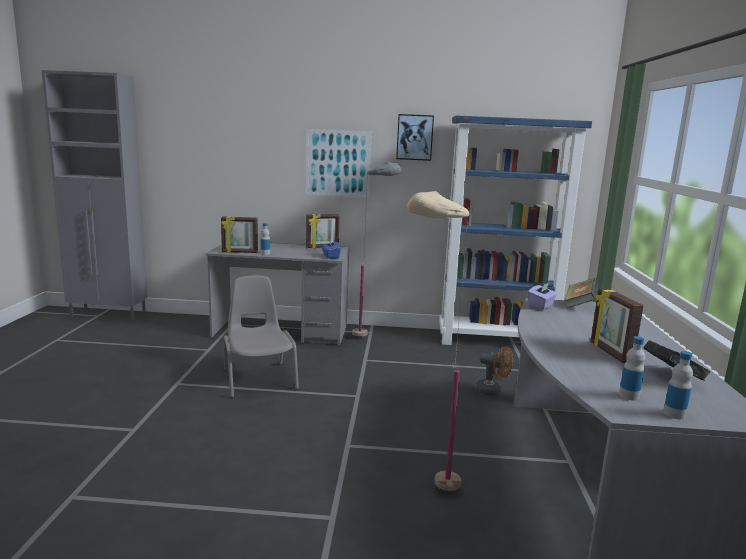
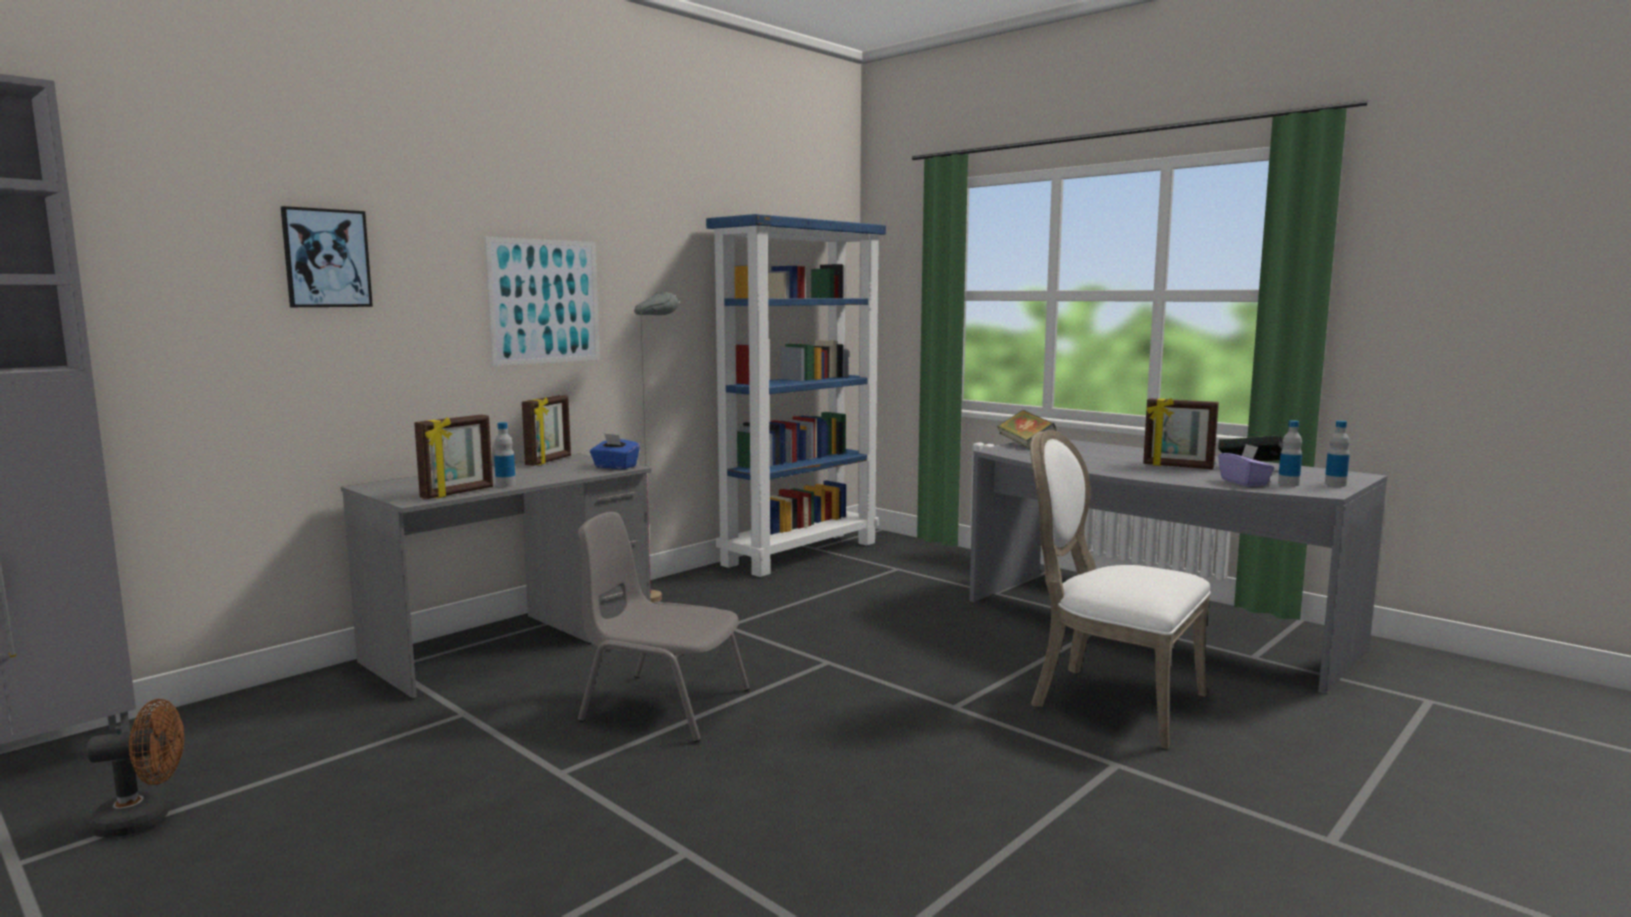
camera: 50 degrees left, 5 degrees down
picture [396,114,434,161] -> picture moved to [281,206,373,307]
beige floor lamp [407,191,469,491] -> white chair [1030,430,1211,749]
brown fan [475,346,513,396] -> brown fan moved to [85,699,184,838]
purple tissue box [528,283,557,310] -> purple tissue box moved to [1218,444,1275,486]

